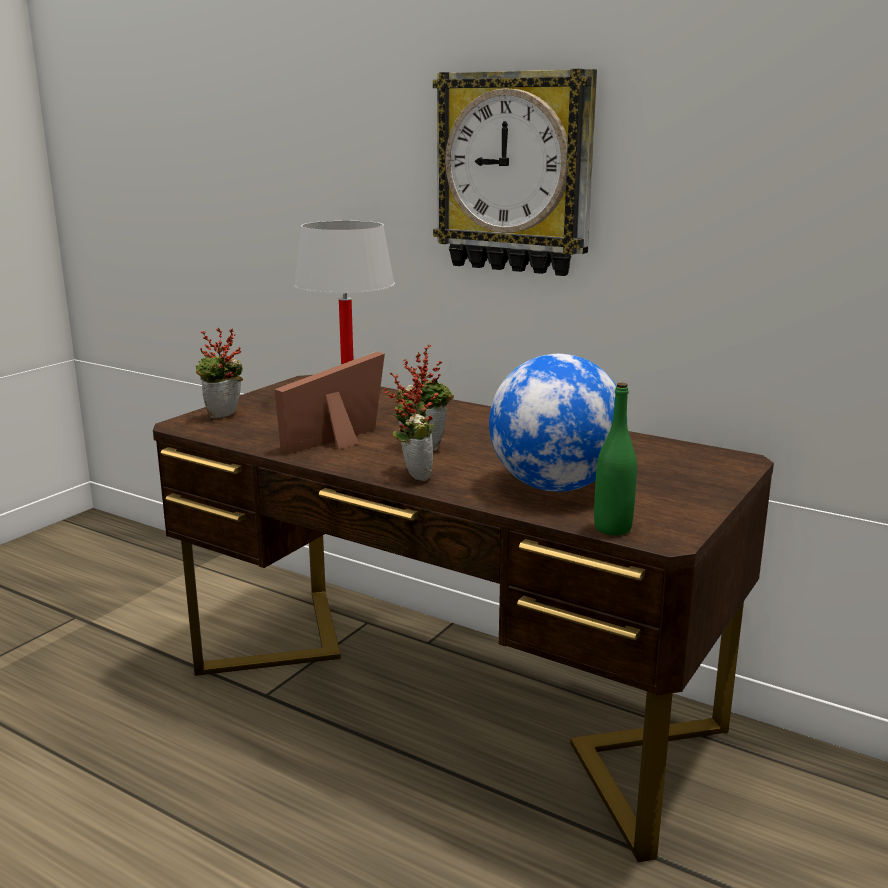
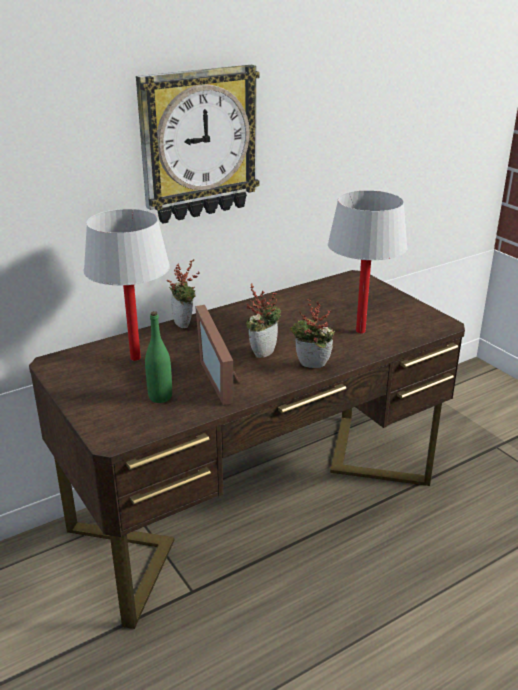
camera: 65 degrees left, 10 degrees up
potted plant [196,327,243,418] -> potted plant moved to [167,259,200,328]
globe [489,354,616,492] -> white table lamp [328,190,408,333]
green bottle [594,383,637,535] -> green bottle moved to [145,311,172,403]

